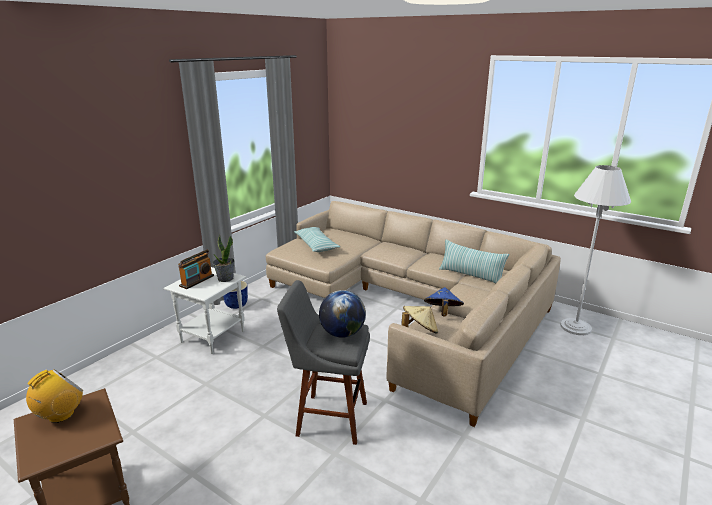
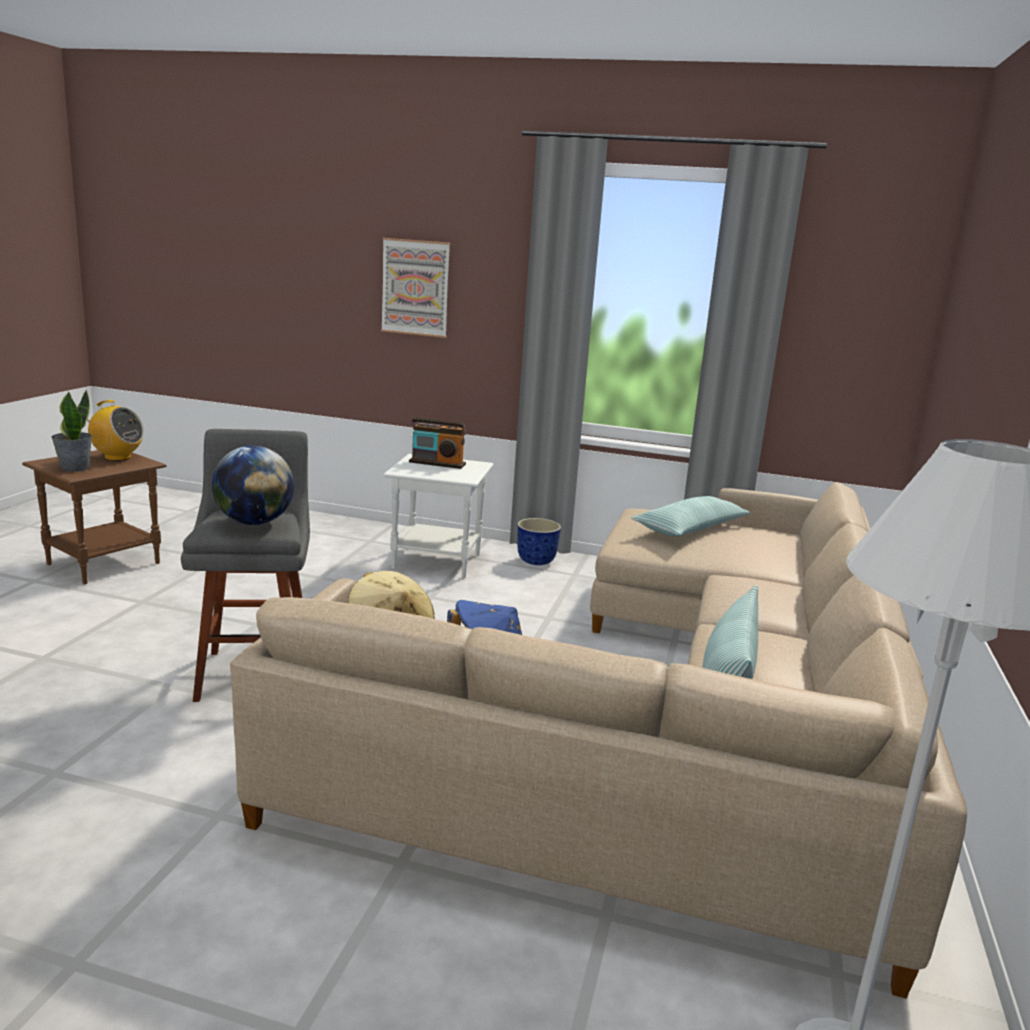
camera: 70 degrees right, 5 degrees down
potted plant [213,234,234,282] -> potted plant moved to [51,390,92,472]
none -> picture [381,238,450,338]

